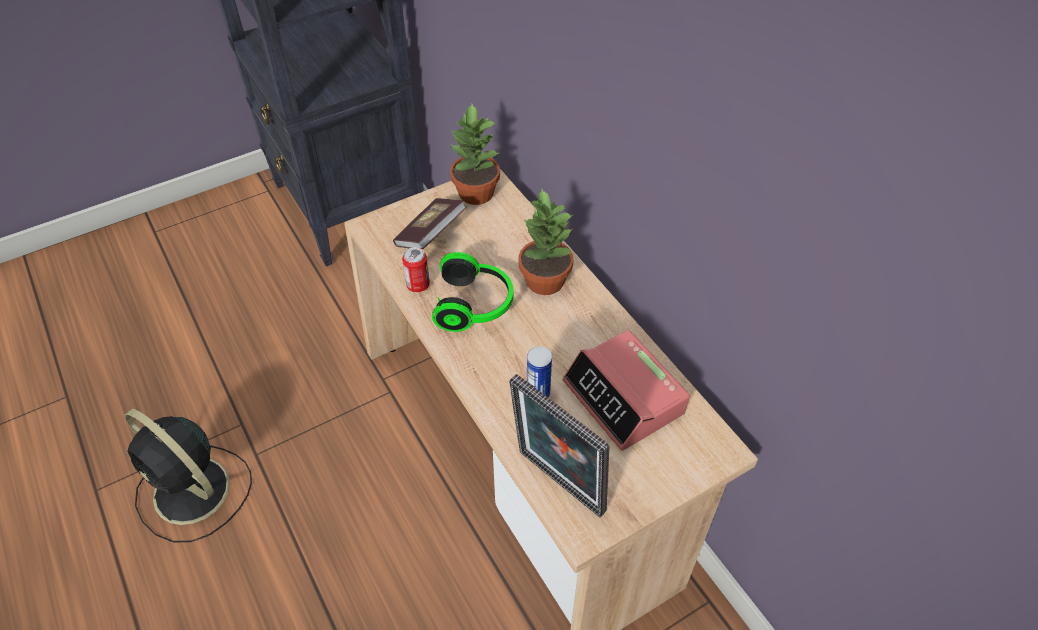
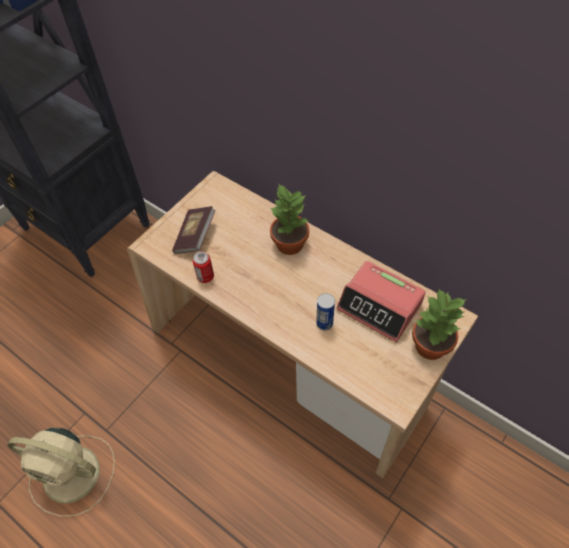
camera: 20 degrees left, 5 degrees up
black fan [125,409,252,543] -> beige fan [8,428,115,517]
headphones [432,252,513,332] -> none
potted plant [450,104,500,205] -> potted plant moved to [412,289,467,360]
picture frame [509,374,610,517] -> none

